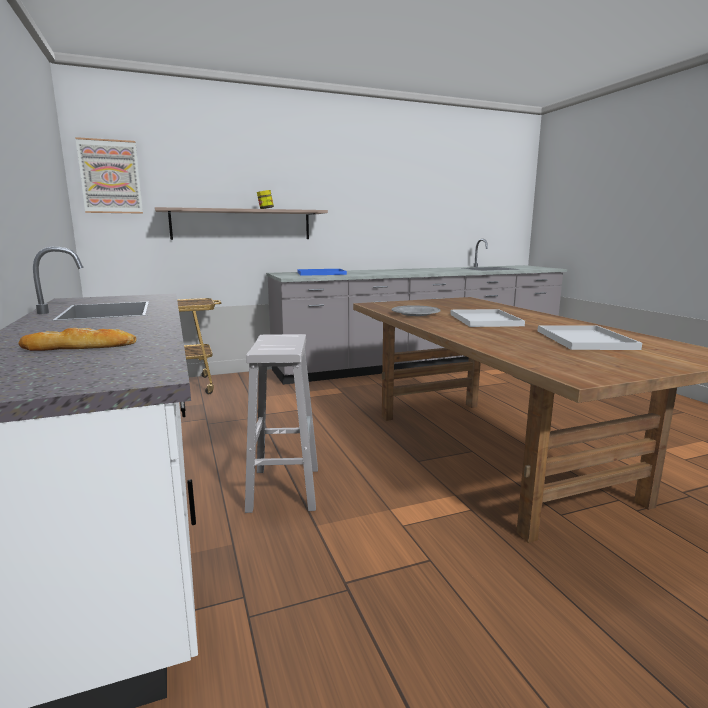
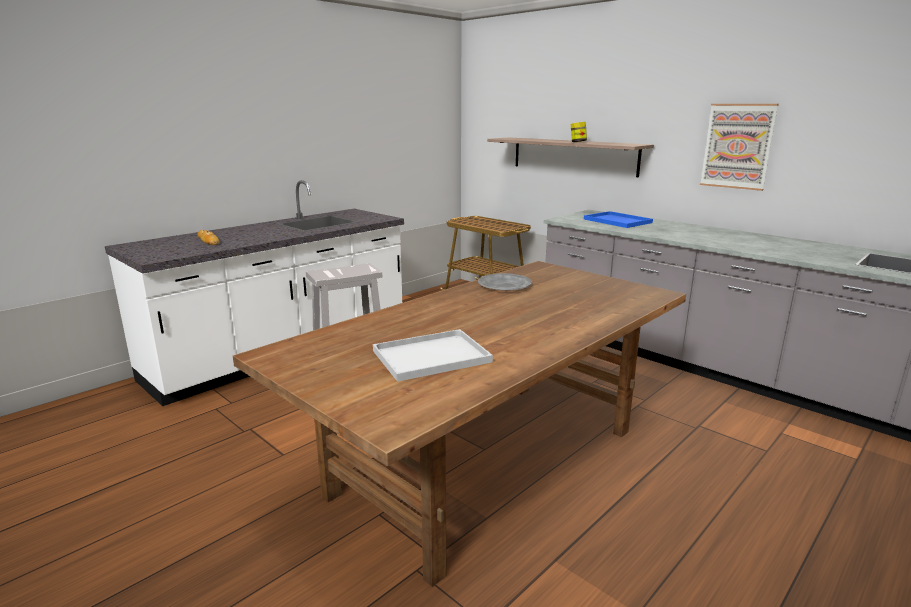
camera: 65 degrees right, 5 degrees up
picture [75,137,143,214] -> picture moved to [700,104,779,191]
white tray [450,309,525,327] -> none

